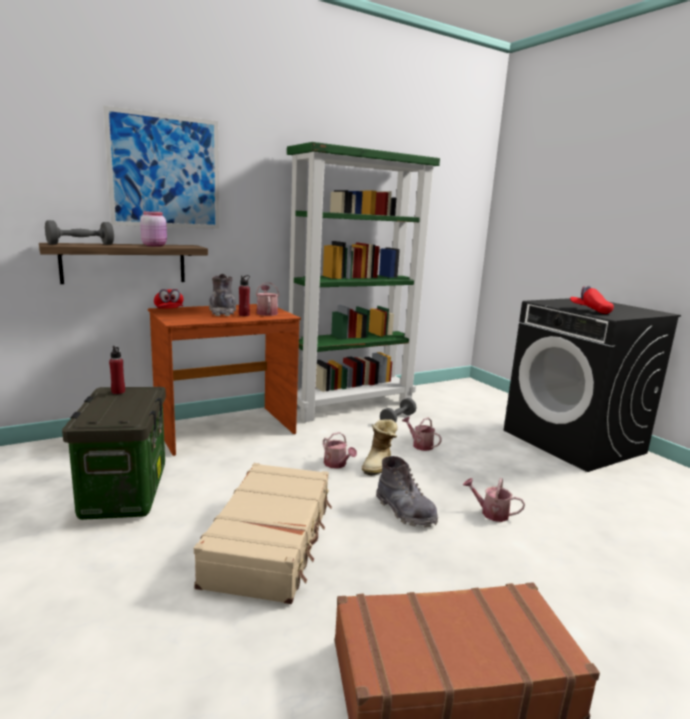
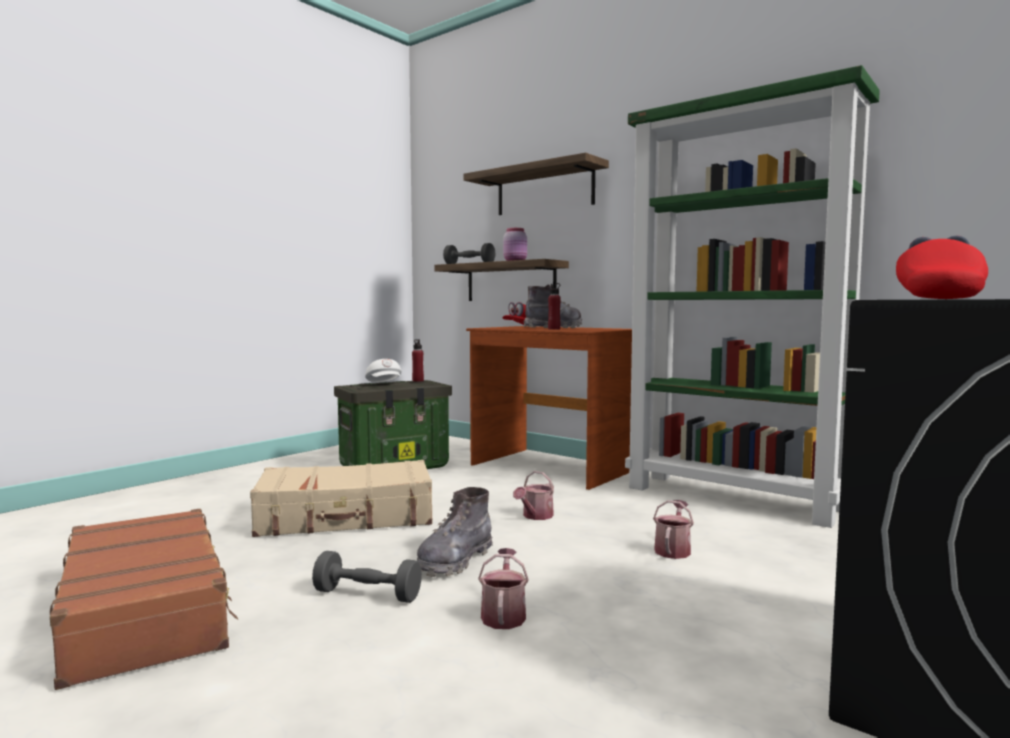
camera: 70 degrees right, 10 degrees down
picture [103,106,219,229] -> shelf [463,153,609,215]
watering can [256,283,279,316] -> none
boot [362,419,398,476] -> none
grey dumbbell [380,398,416,422] -> grey dumbbell moved to [312,551,422,603]
none -> white cap [365,359,402,382]

